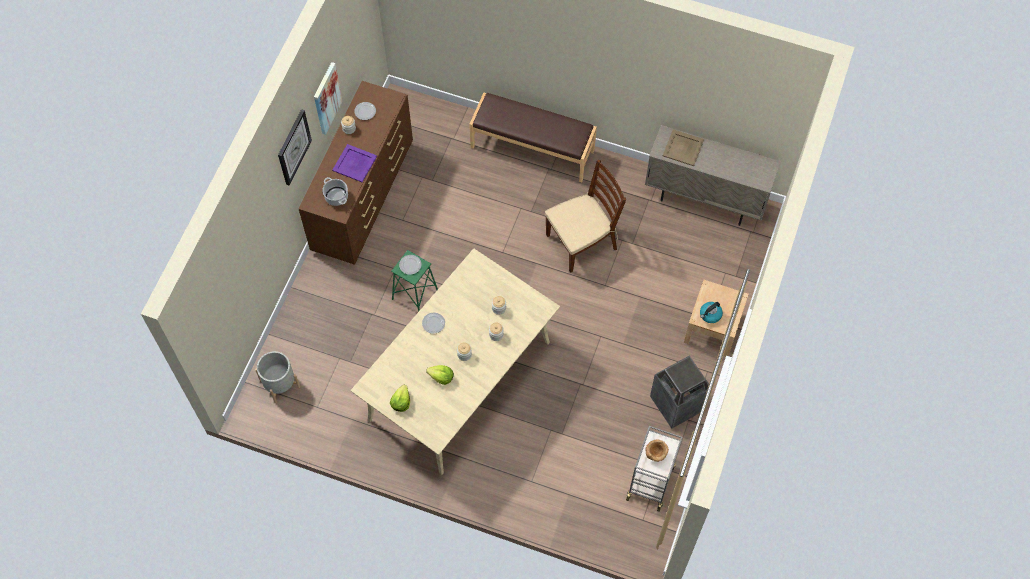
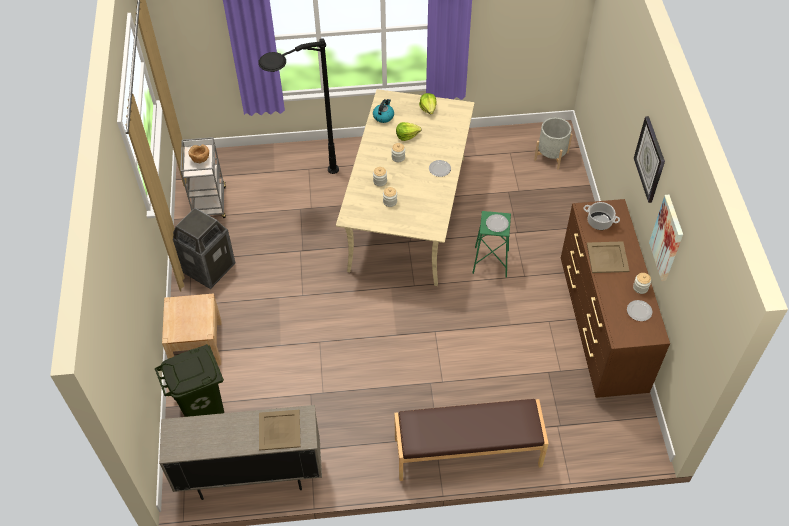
camera: 155 degrees right, 10 degrees down
purple tray [332,144,377,182] -> beige tray [587,241,629,273]
brown chair [545,159,626,273] -> none
kettle [700,302,723,323] -> kettle moved to [373,99,394,123]
none -> green trash can [155,344,224,417]
none -> black floor lamp [258,38,339,174]

